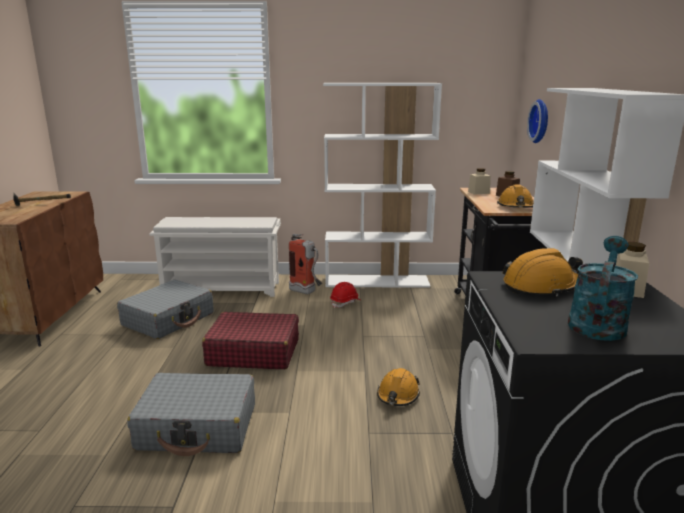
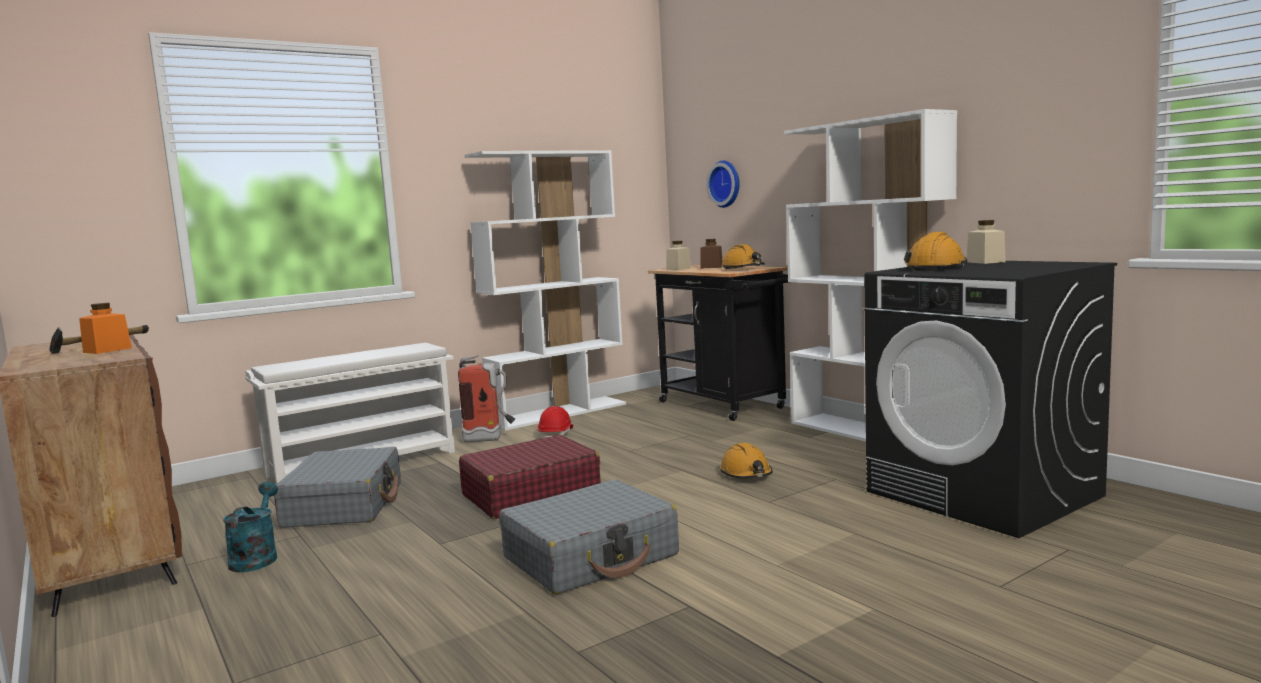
camera: 35 degrees left, 10 degrees down
turquoise watering can [568,236,638,341] -> turquoise watering can moved to [223,482,278,572]
none -> orange jar [79,303,132,354]

